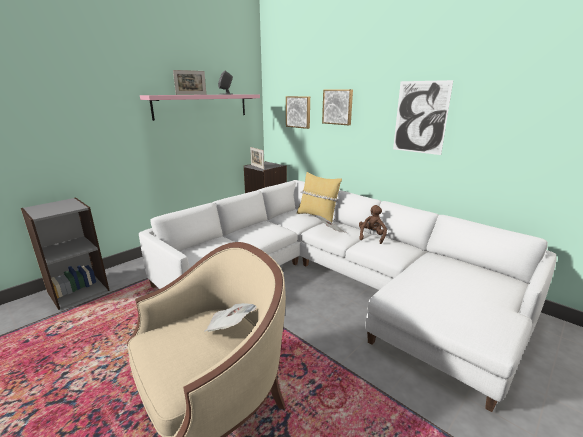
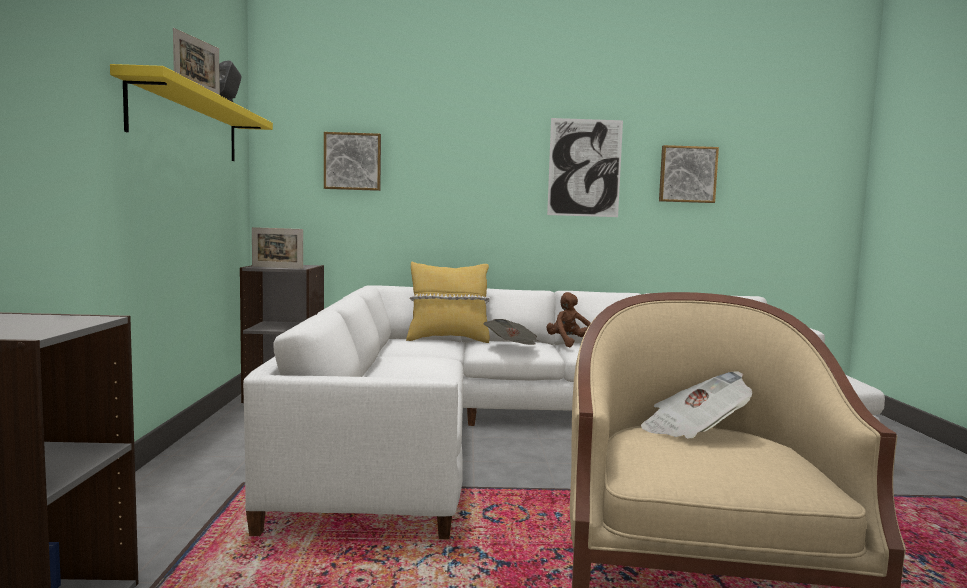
camera: 45 degrees left, 15 degrees down
pink shelf [140,94,260,121] -> yellow shelf [110,64,273,161]
picture [322,89,353,125] -> picture moved to [659,145,719,203]

